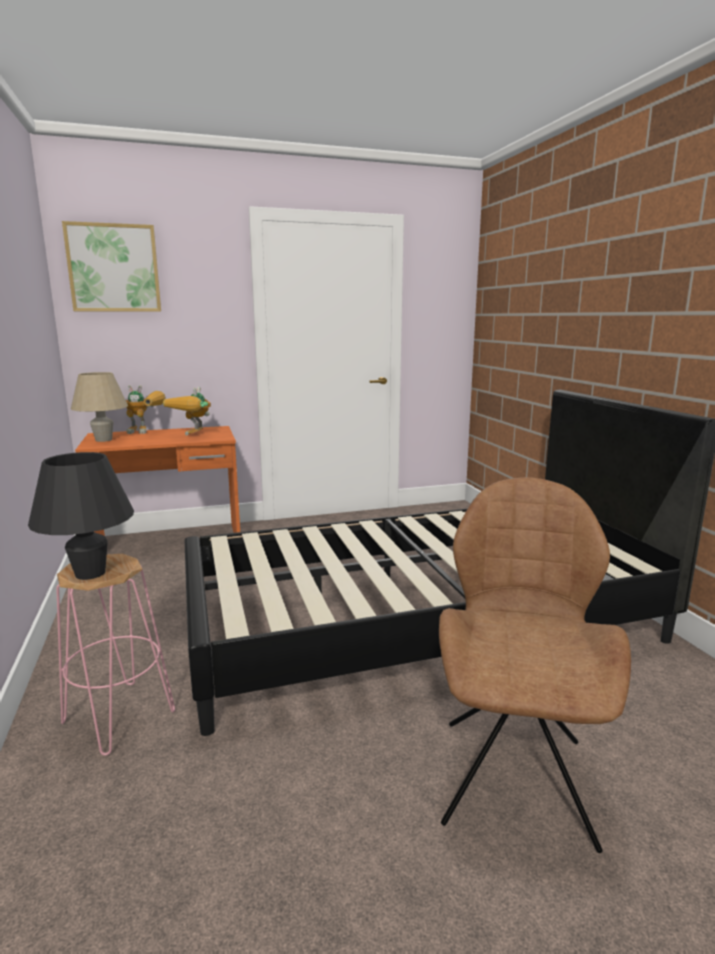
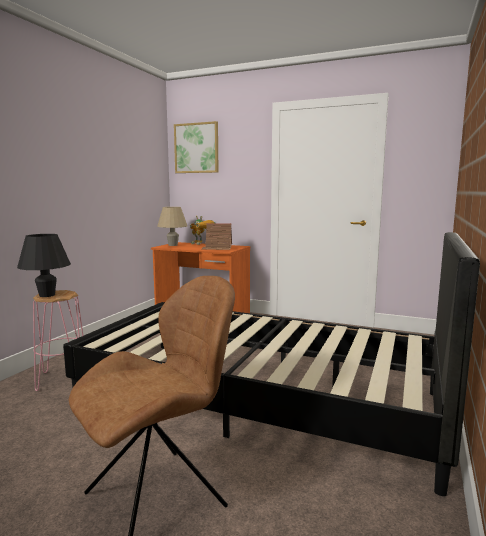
camera: 40 degrees right, 5 degrees down
toy robot [163,386,211,436] -> toy house [201,223,232,250]

